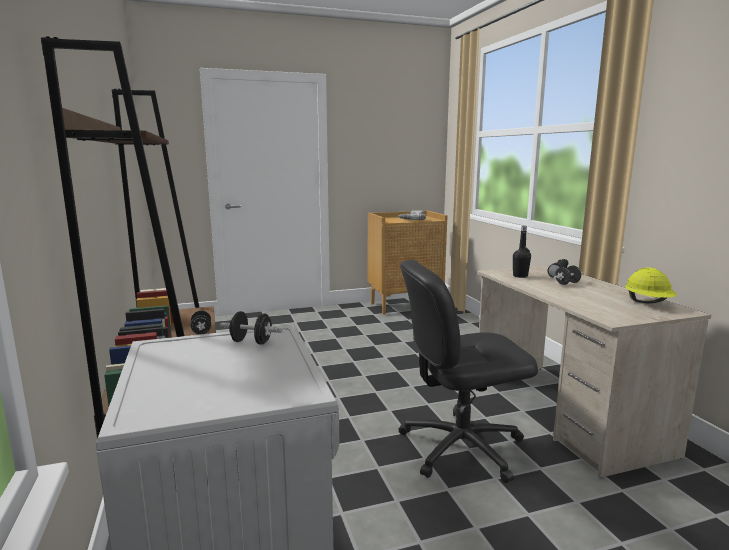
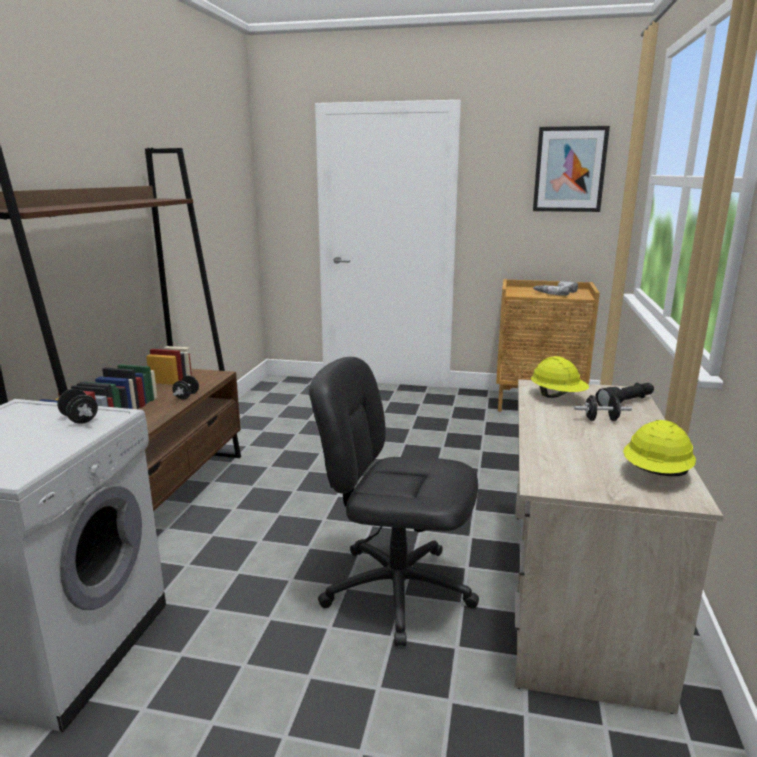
camera: 30 degrees right, 5 degrees up
black bottle [513,226,531,278] -> yellow hard hat [531,356,589,398]
none -> picture [533,126,610,212]

